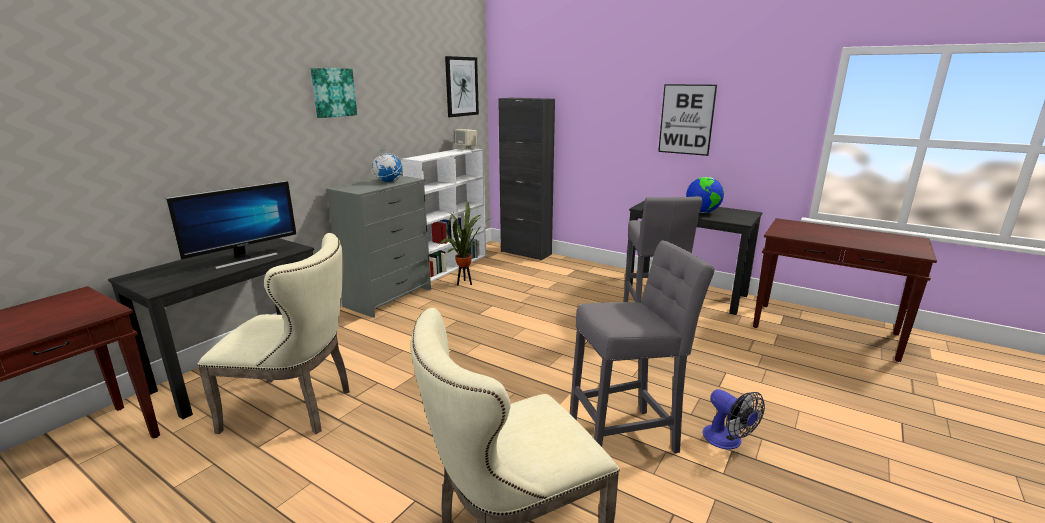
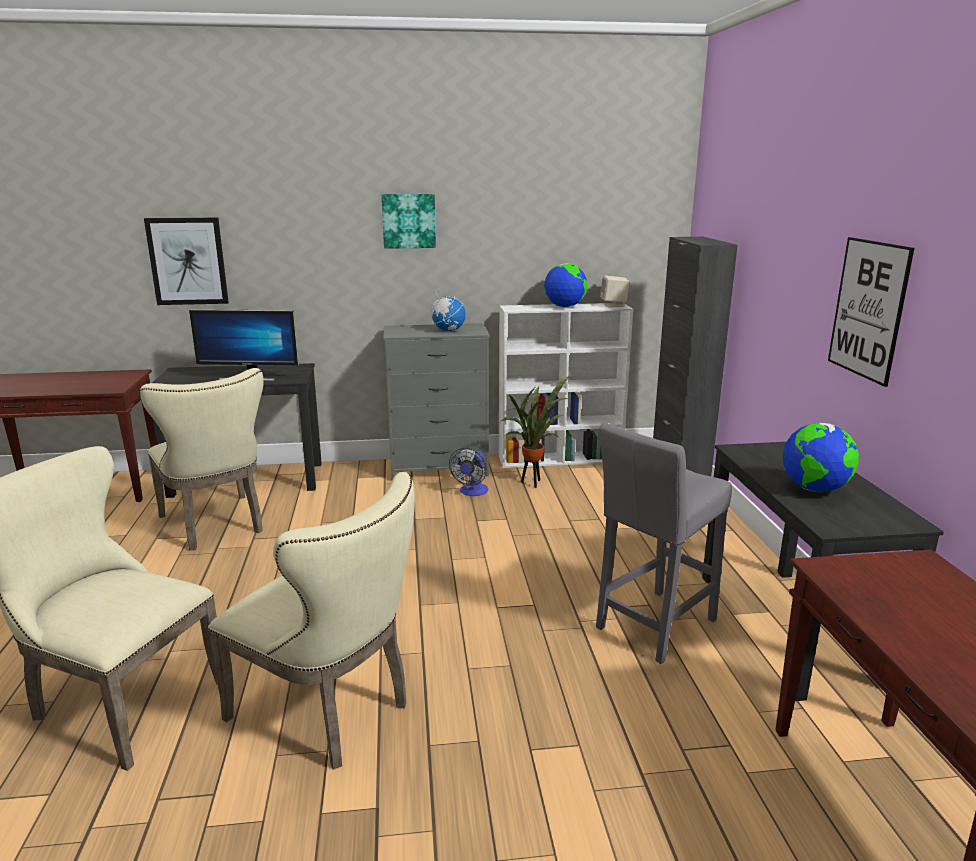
camera: 50 degrees right, 0 degrees up
picture [445,56,479,117] -> picture moved to [144,218,229,305]
grey stool [570,240,714,453] -> beige chair [208,472,415,770]
fan [702,389,765,450] -> fan moved to [449,448,488,496]
none -> globe [544,263,588,307]

